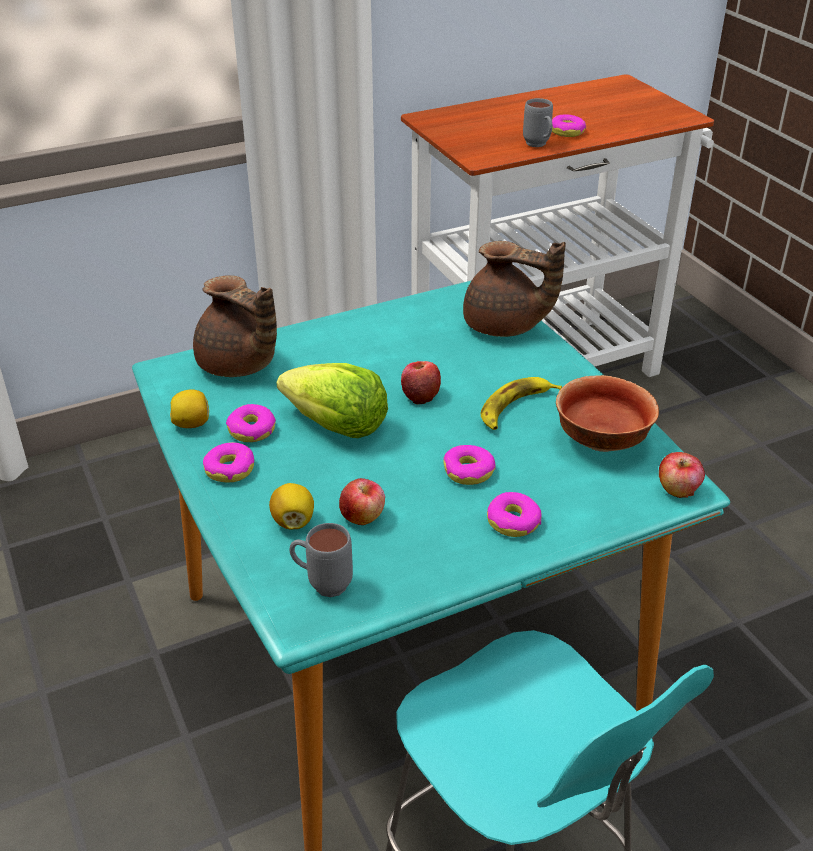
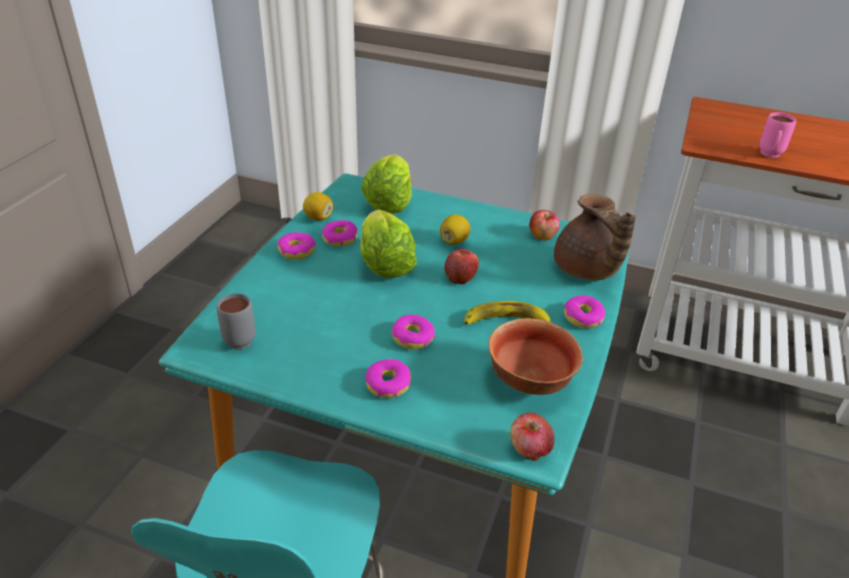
camera: 45 degrees right, 0 degrees up
brown teapot [193,276,277,377] -> lettuce [361,154,412,214]
lemon [269,483,314,529] -> lemon moved to [440,214,471,245]
apple [339,478,385,525] -> apple moved to [529,210,560,240]
grey mug [523,98,553,147] -> pink mug [759,112,796,158]
donut [552,115,586,137] -> donut moved to [564,295,605,328]

